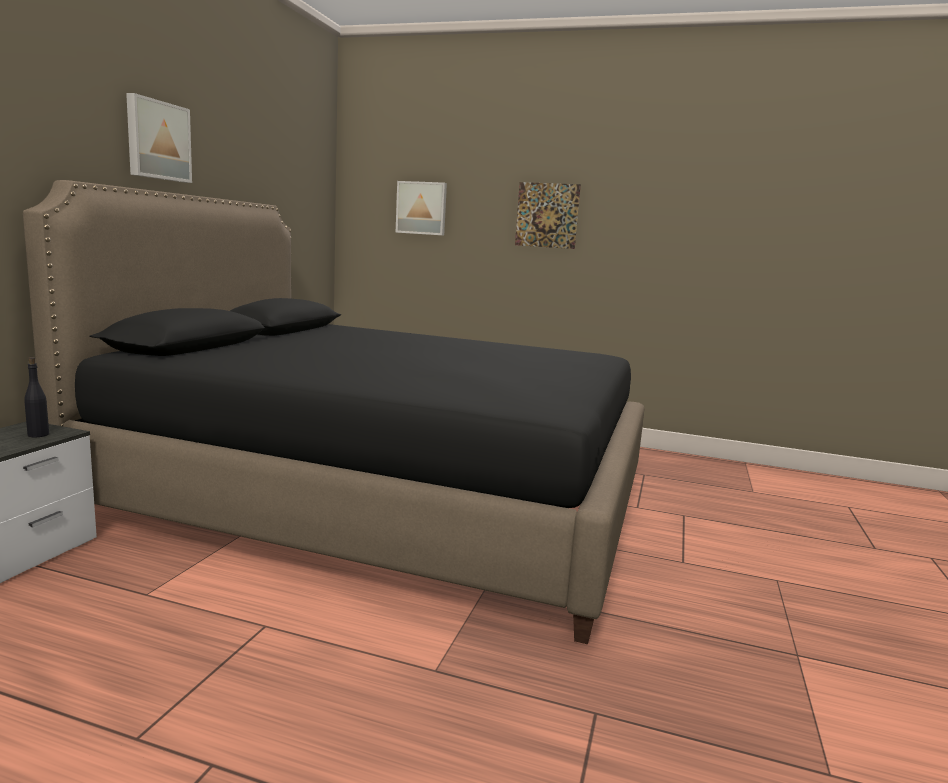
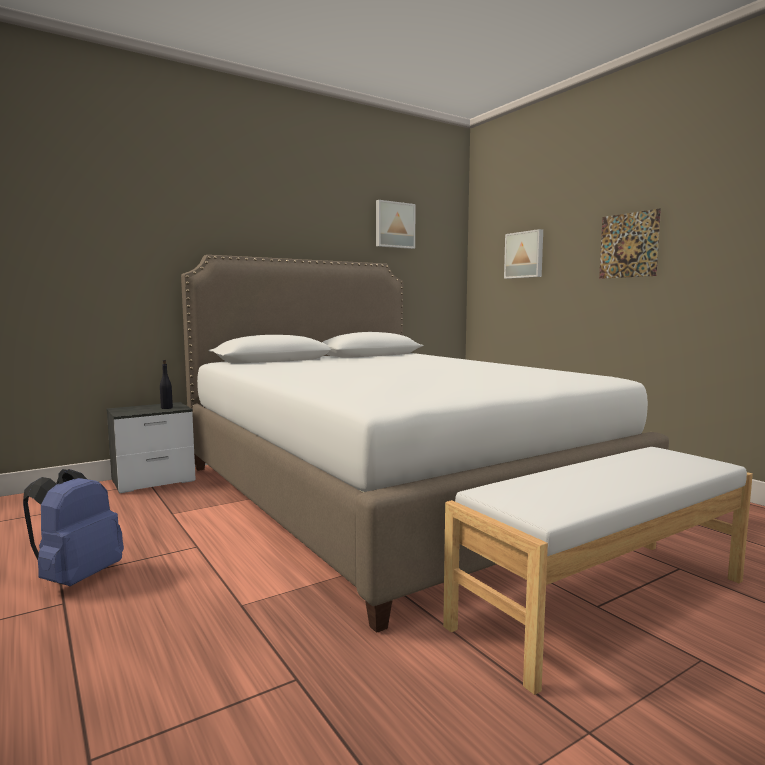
camera: 40 degrees right, 5 degrees down
black bed [23,180,645,644] -> white bed [181,255,669,633]
picture [126,93,192,183] -> picture moved to [376,200,416,249]
none -> blue backpack [23,469,124,586]
none -> white bench [443,447,753,695]

